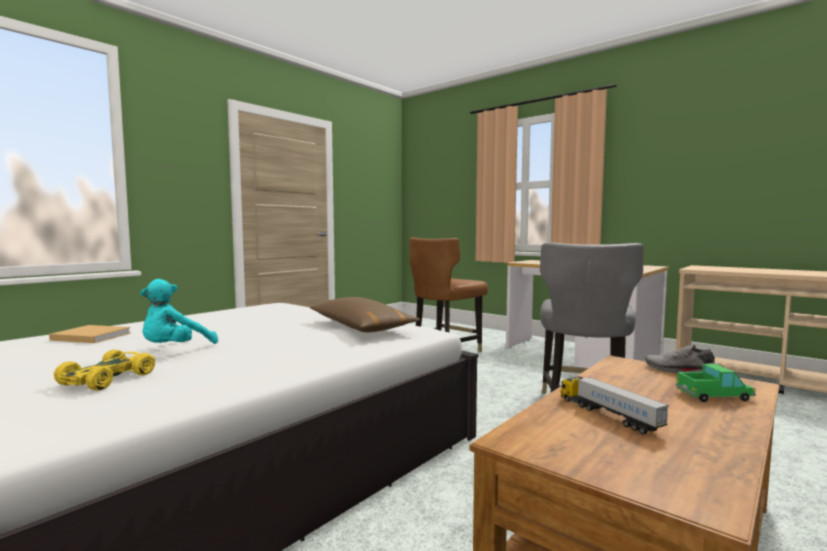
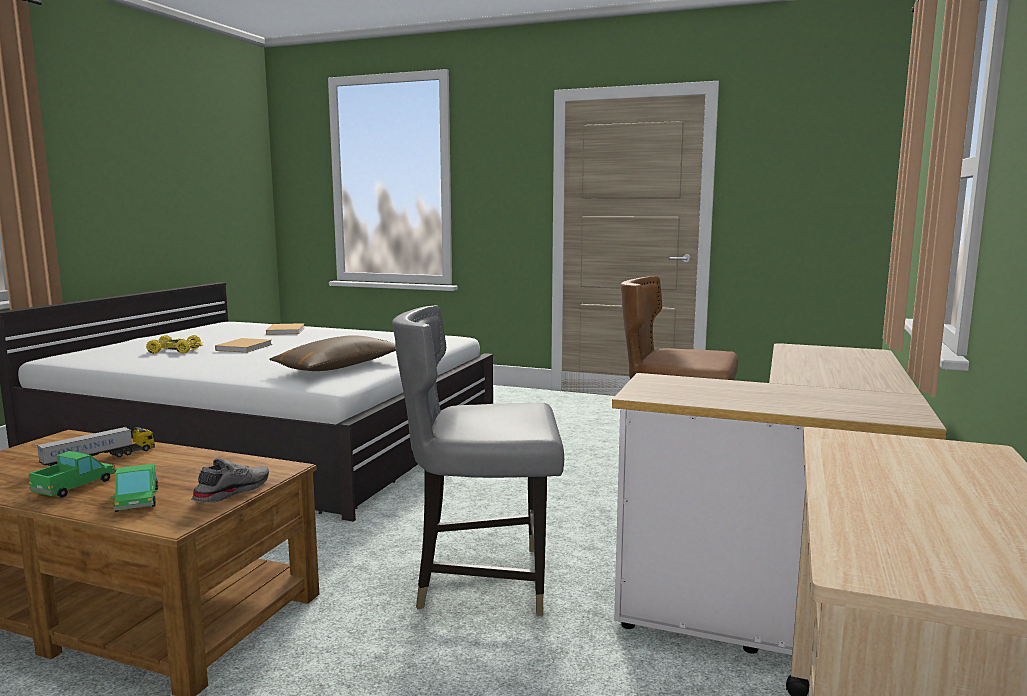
camera: 70 degrees right, 5 degrees up
turquoise plush toy [140,279,218,344] -> beige book [215,338,272,353]
none -> toy truck [29,451,116,498]

